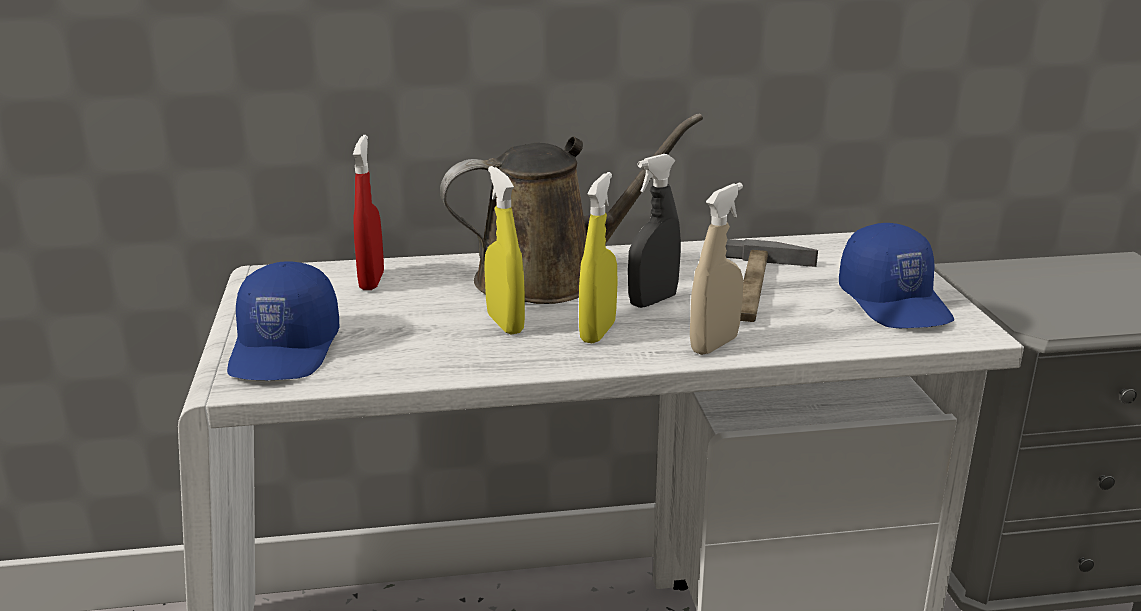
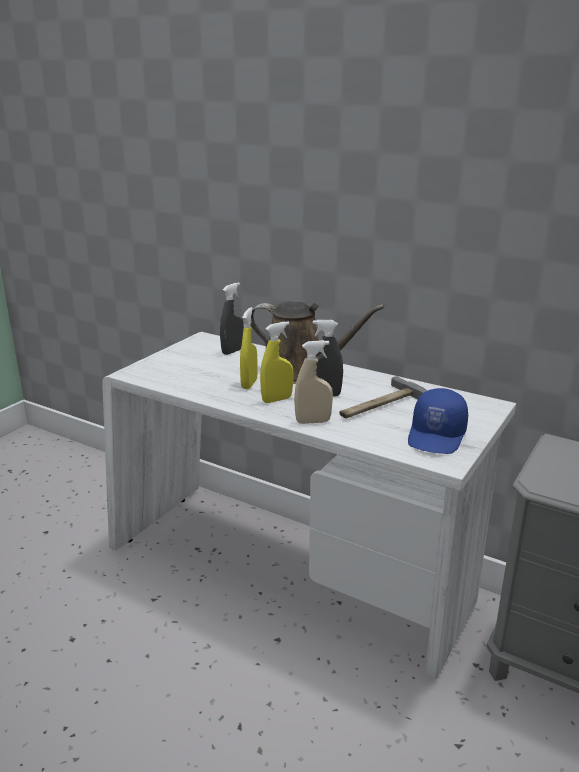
camera: 40 degrees right, 0 degrees up
blue cap [227,261,339,380] -> none
red spray bottle [353,135,384,290] -> grey spray bottle [220,282,244,355]

